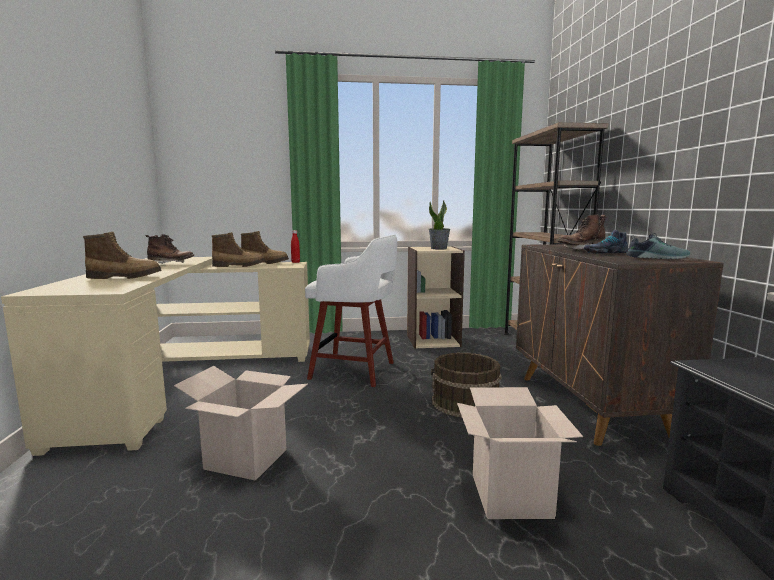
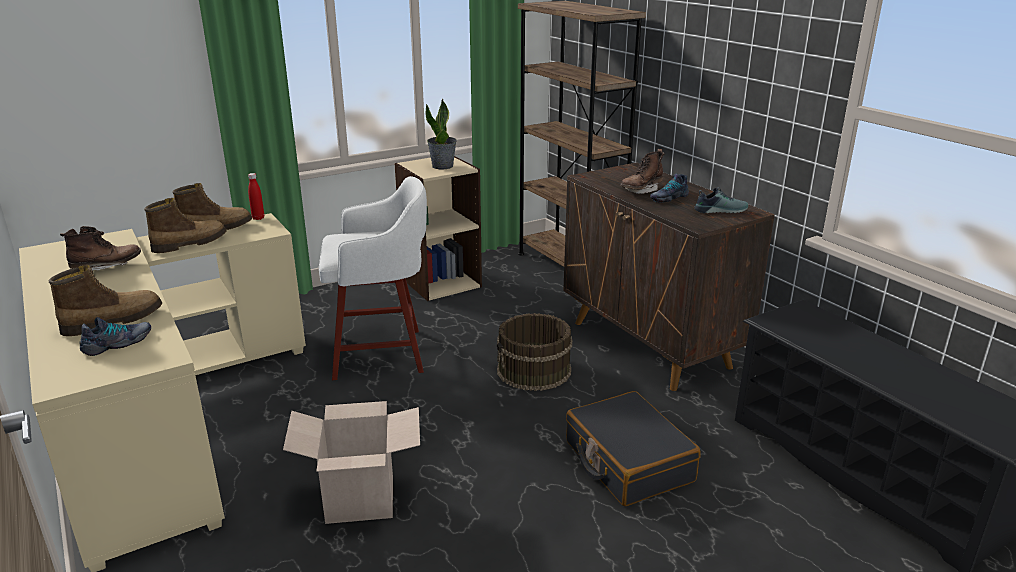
camera: 25 degrees left, 15 degrees up
cardboard box [457,387,583,519] -> black suitcase [566,391,701,506]
none -> shoe [79,317,151,356]

